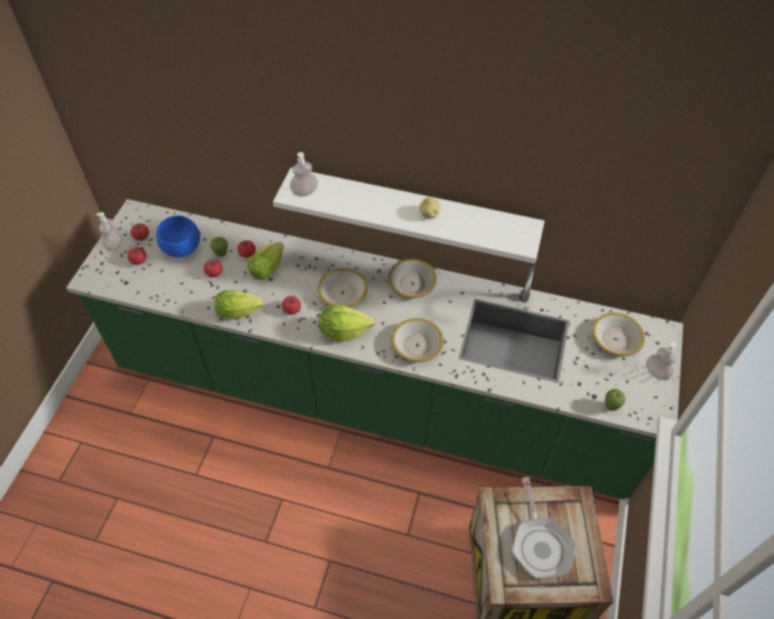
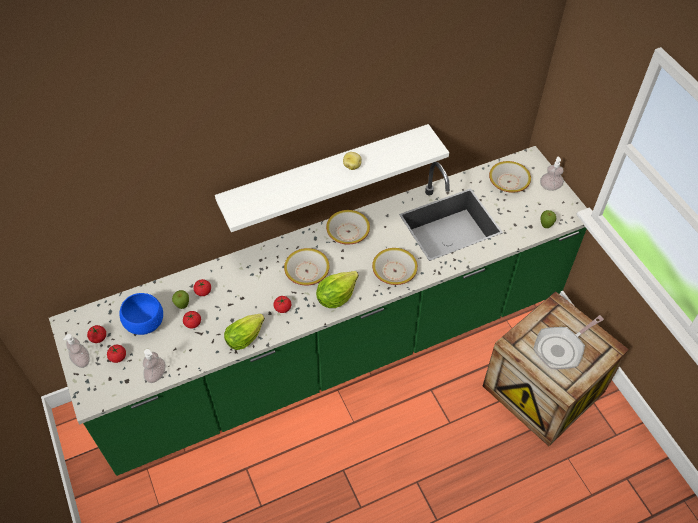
camera: 40 degrees left, 0 degrees up
lettuce [247,242,284,280] -> none
soap dispenser [290,152,318,197] -> soap dispenser moved to [143,349,166,383]
frying pan [512,477,575,579] -> frying pan turned 105 degrees clockwise [534,315,604,369]

